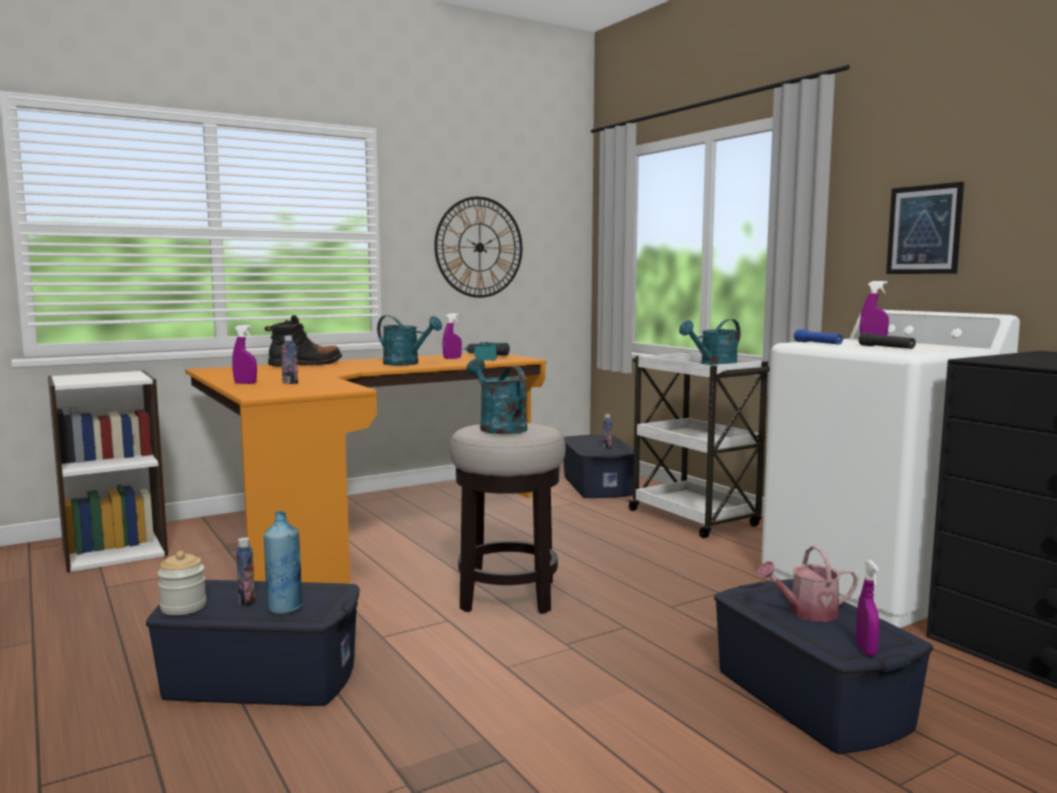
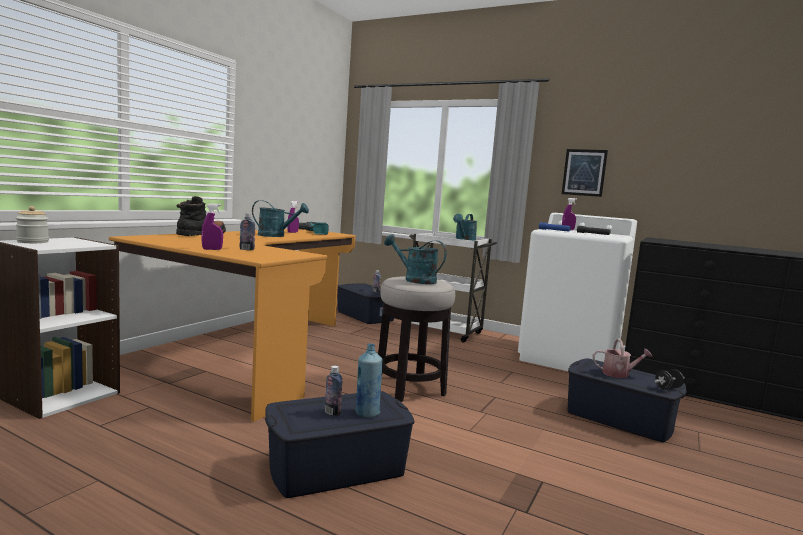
camera: 30 degrees left, 0 degrees up
jar [157,551,206,615] -> jar moved to [16,206,49,243]
wall clock [434,197,522,298] -> none
watering can [757,545,858,622] -> watering can turned 135 degrees counterclockwise [593,338,653,378]
purple spray bottle [856,560,880,656] -> black dumbbell [655,369,685,390]

